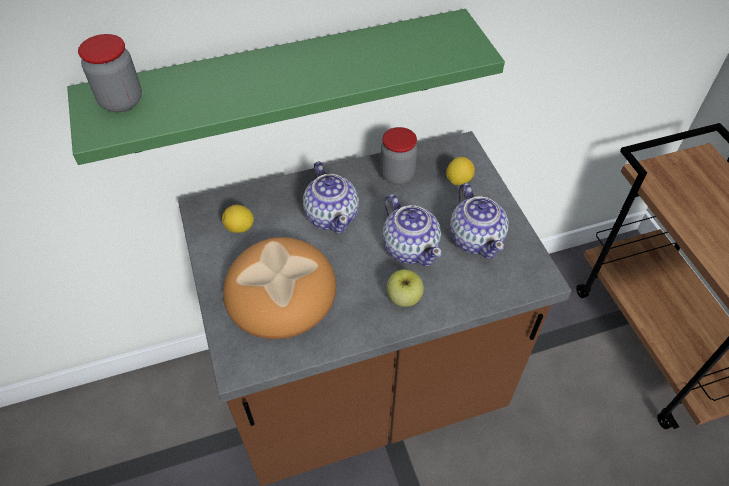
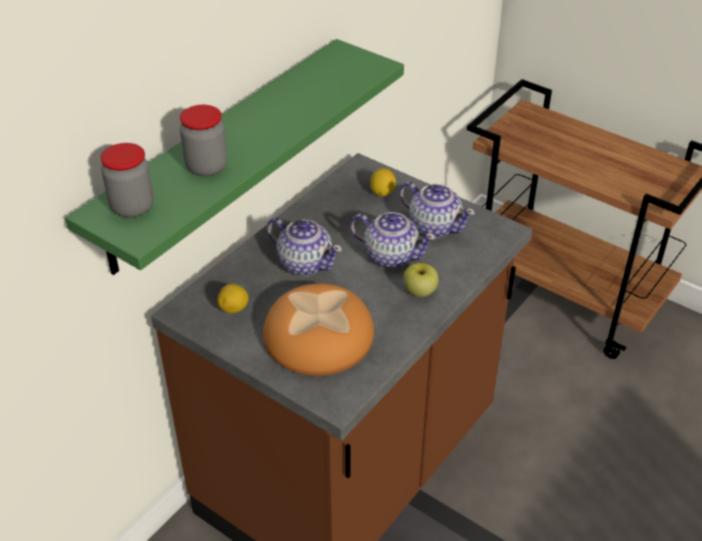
camera: 35 degrees left, 10 degrees down
jar [380,127,418,185] -> jar moved to [180,105,227,176]

